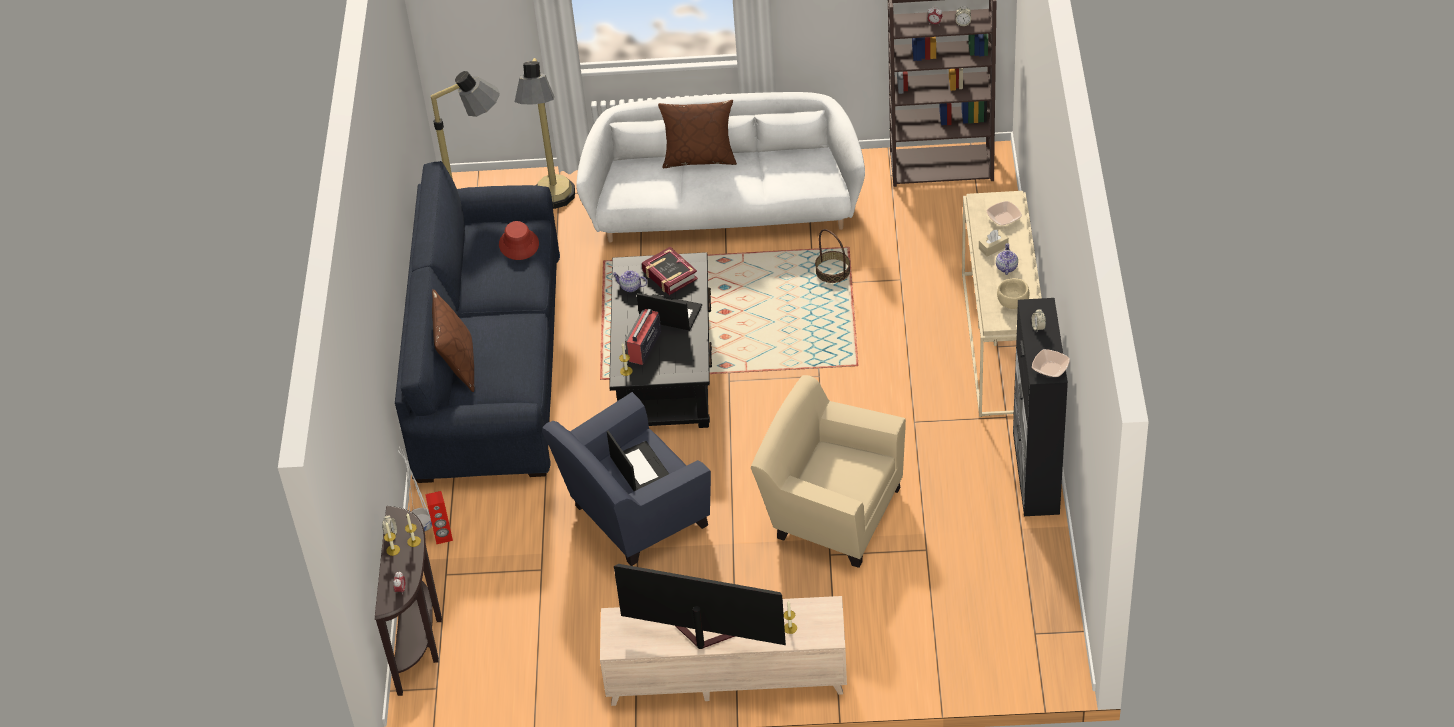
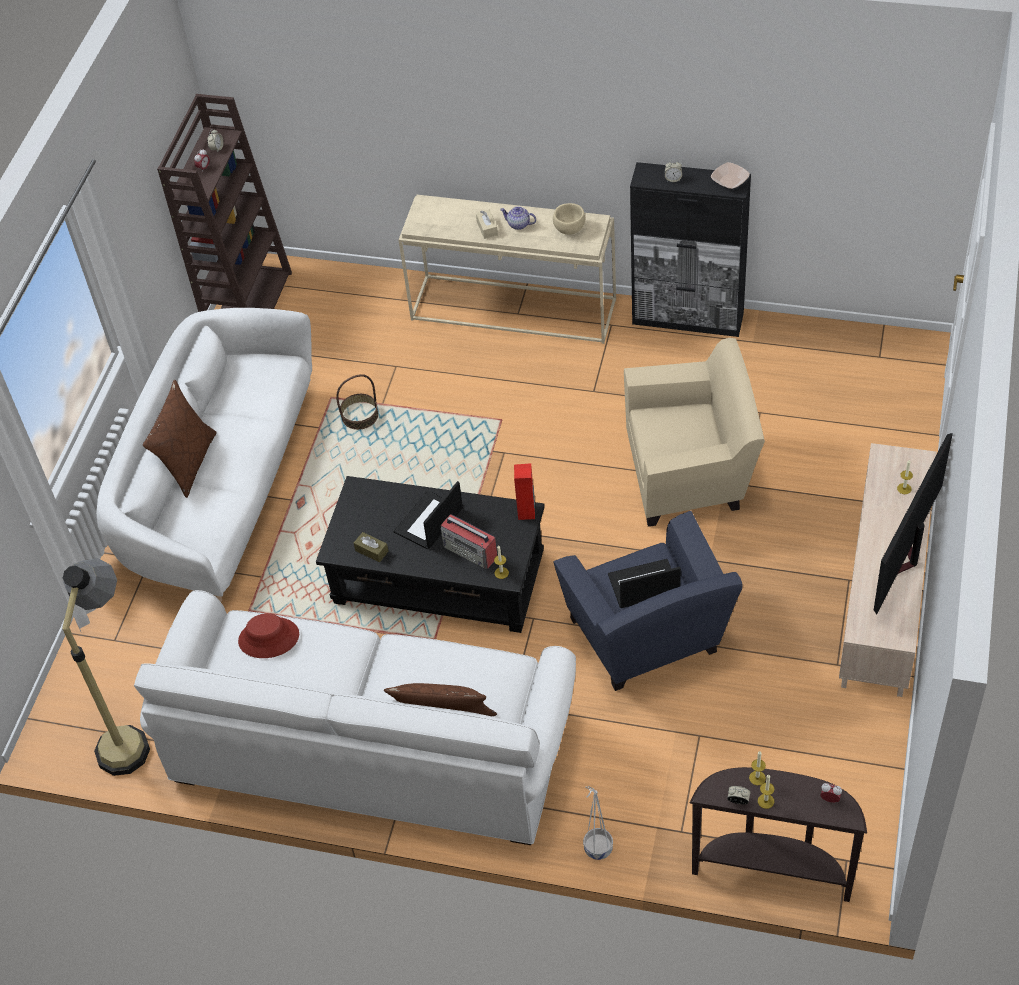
camera: 75 degrees left, 5 degrees up
blue sofa [395,161,560,483] -> white sofa [134,590,576,845]
red speaker [425,491,453,544] -> red speaker moved to [514,463,535,520]
floor lamp [515,58,575,209] -> none
teapot [612,270,647,292] -> brown tissue box [354,532,389,562]
book [642,247,698,295] -> none
beige armchair [751,375,906,568] -> beige armchair turned 135 degrees counterclockwise [624,338,765,527]
bowl [986,201,1022,225] -> none

